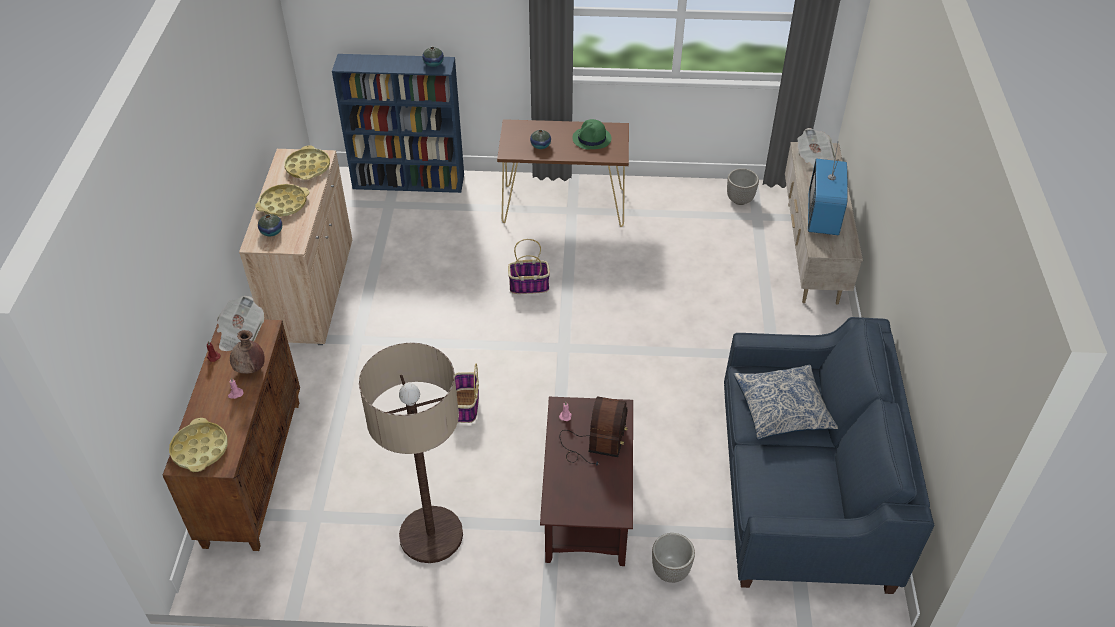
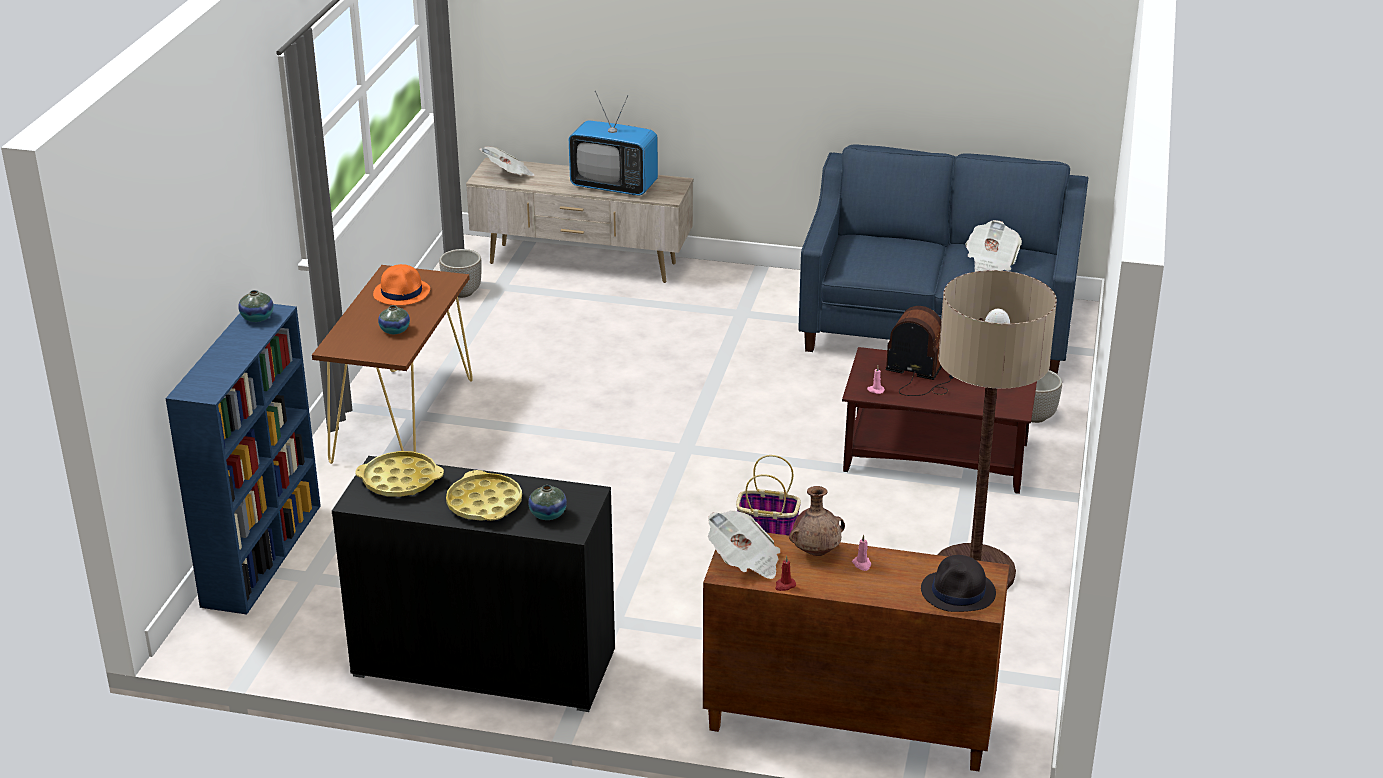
camera: 80 degrees left, 15 degrees down
yellow tray [169,418,228,472] -> black hat [921,555,996,612]
beige cabinet [239,149,352,345] -> black cabinet [332,456,615,712]
basket [508,239,550,294] -> none
green hat [572,119,612,149] -> orange hat [373,264,430,305]
pillow [734,365,838,440] -> none
none -> newspaper [966,220,1022,272]

